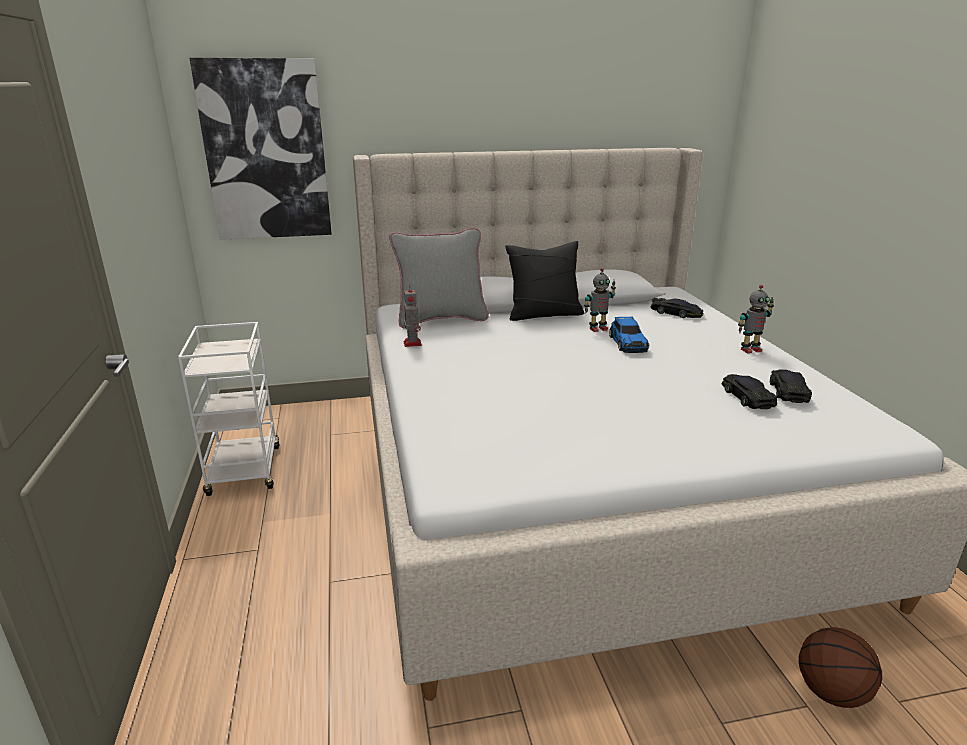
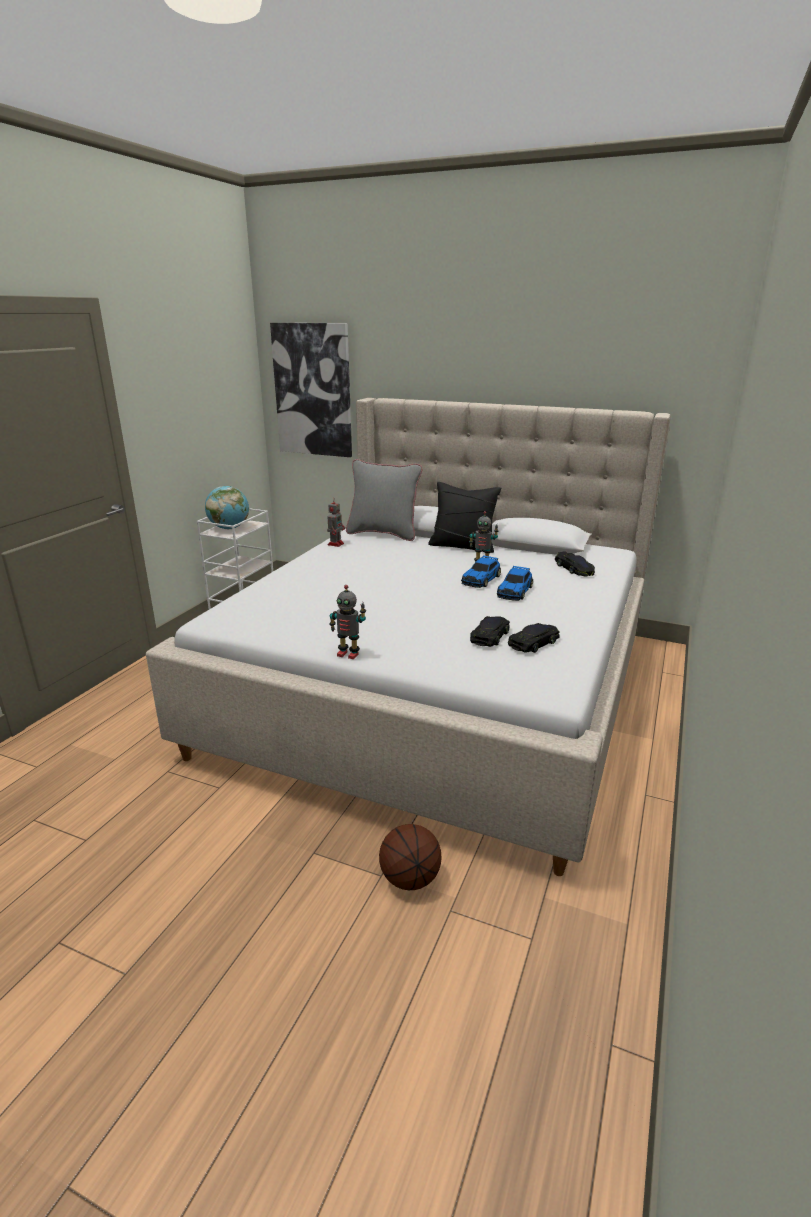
camera: 35 degrees right, 0 degrees up
toy robot [738,285,774,353] -> toy robot moved to [329,585,366,659]
none -> globe [205,486,249,529]
none -> toy car [497,566,533,601]

